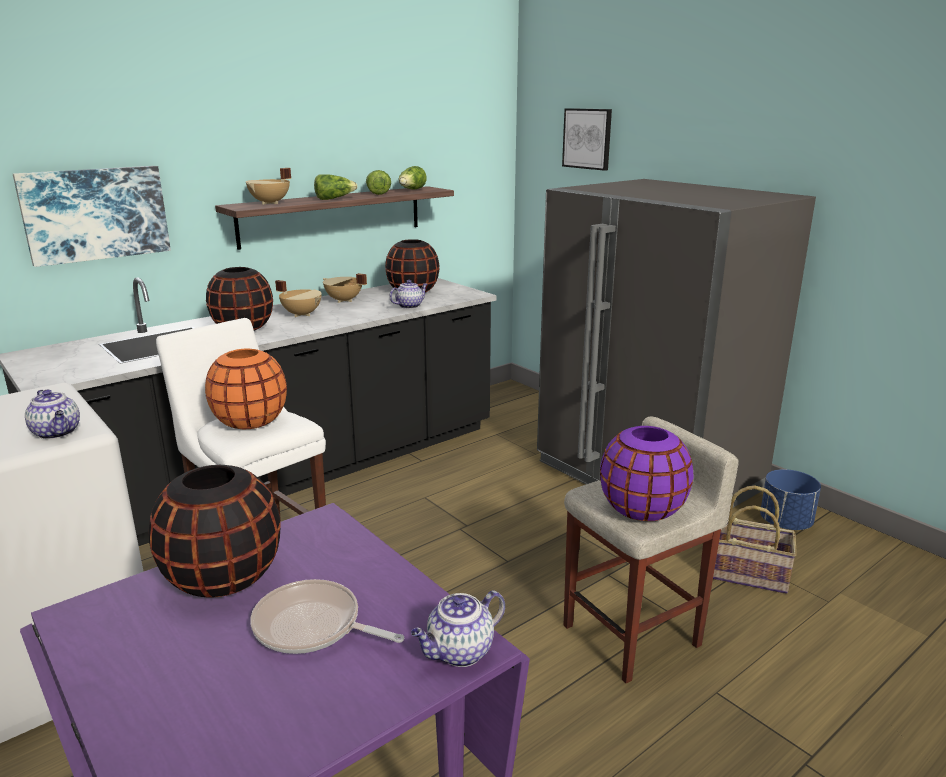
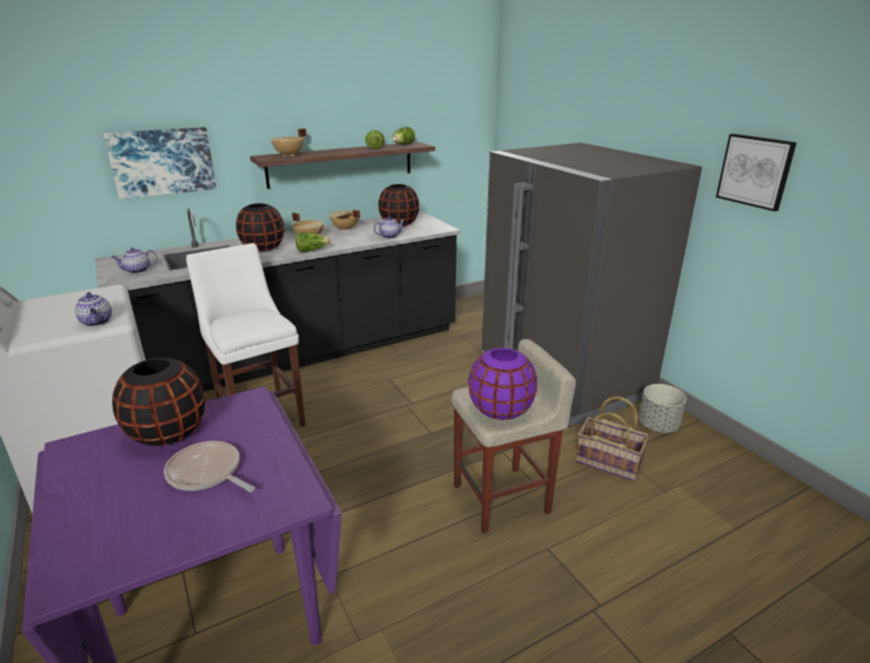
camera: 10 degrees right, 5 degrees up
orange vase [205,349,287,429] -> none
lettuce [314,174,358,200] -> lettuce moved to [296,232,331,252]
teapot [411,590,505,667] -> teapot moved to [112,247,157,273]
picture [562,108,612,171] -> picture moved to [716,134,797,211]
blue planter [760,469,821,530] -> grey planter [639,384,687,433]

